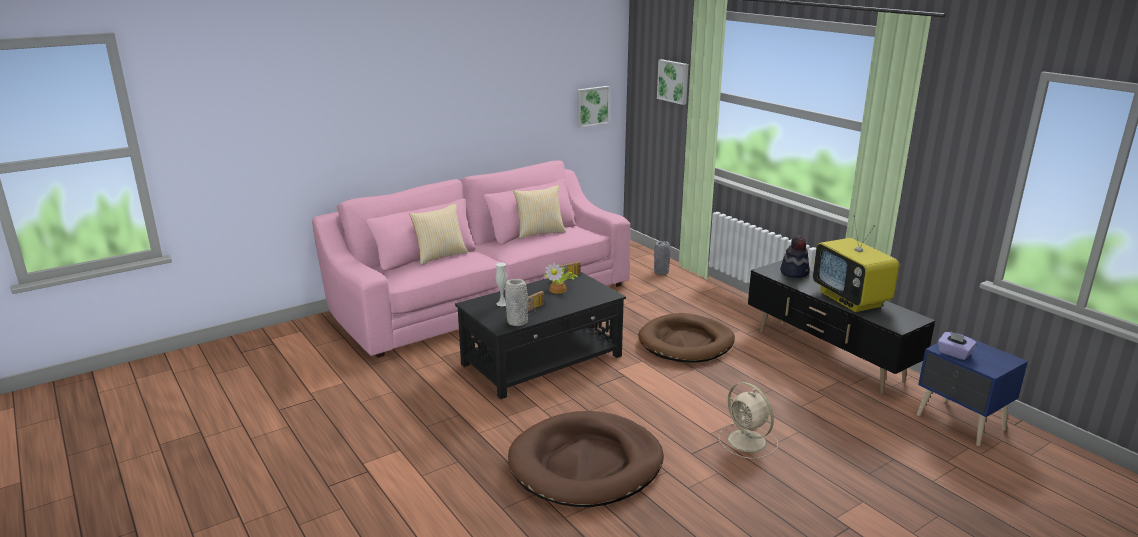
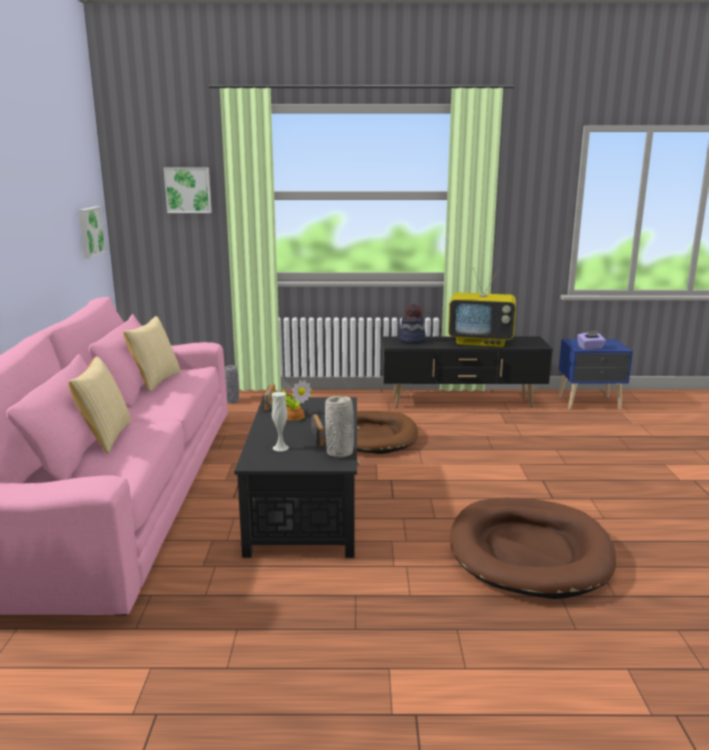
camera: 55 degrees left, 5 degrees down
beige fan [718,382,778,459] -> none

